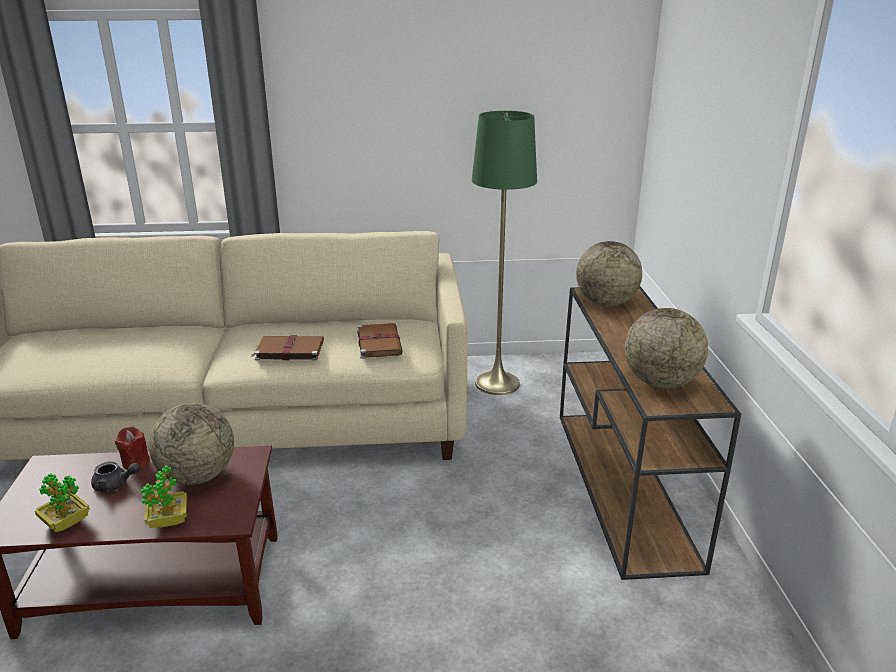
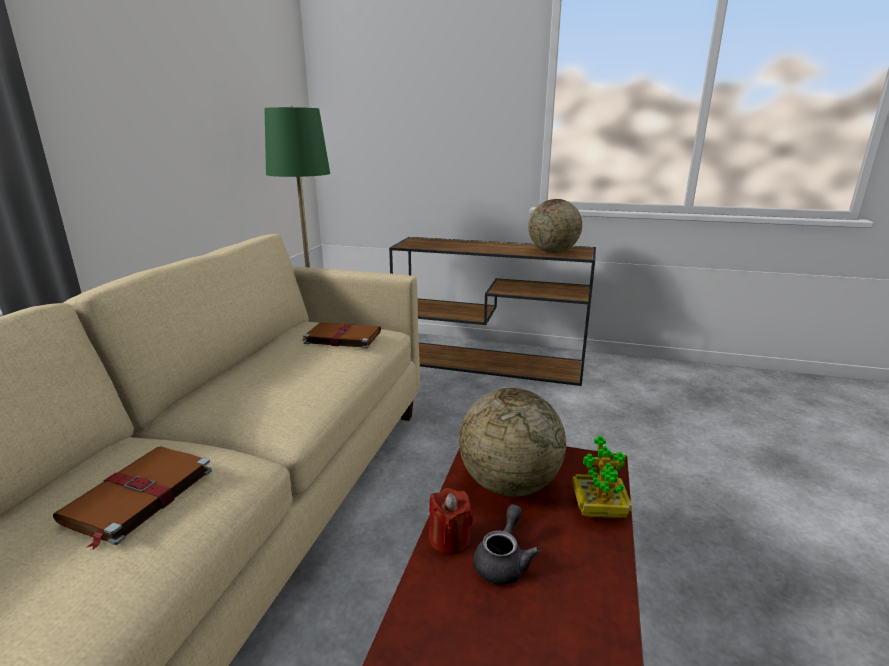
camera: 70 degrees left, 5 degrees down
potted plant [35,473,90,532] -> none
brown book [252,336,324,360] -> brown book moved to [53,447,212,550]
globe [576,241,642,306] -> none

